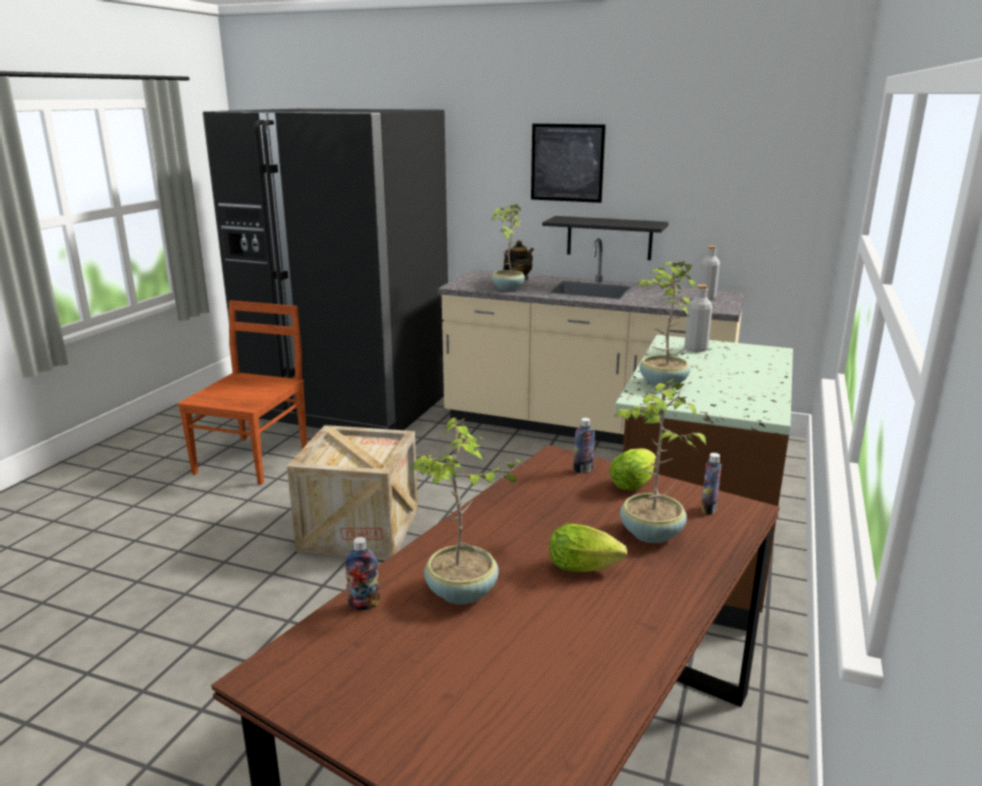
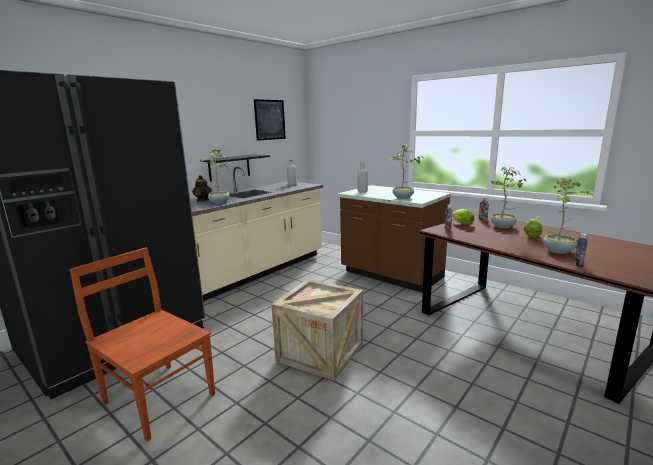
camera: 70 degrees left, 5 degrees down
picture [531,124,606,203] -> picture moved to [254,99,286,141]

